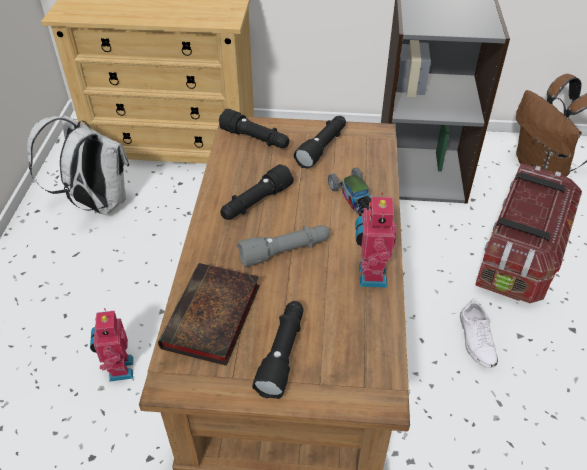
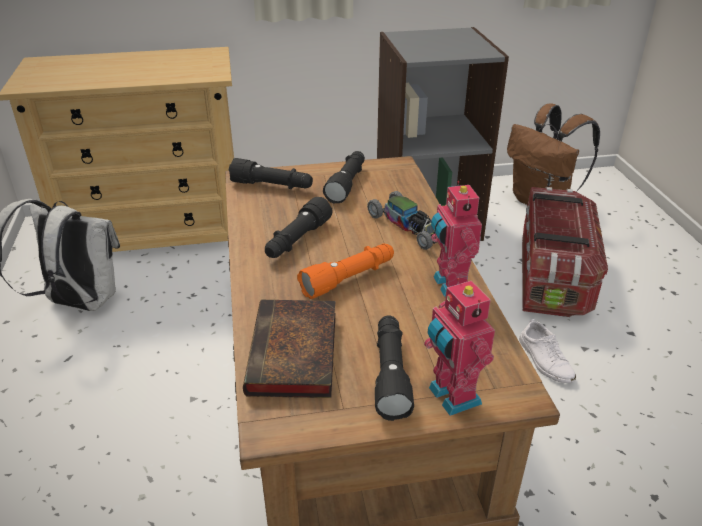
camera: 15 degrees left, 10 degrees down
toy robot [90,308,133,382] -> toy robot moved to [424,278,495,416]
grey flashlight [237,225,330,267] -> orange flashlight [297,244,394,299]

